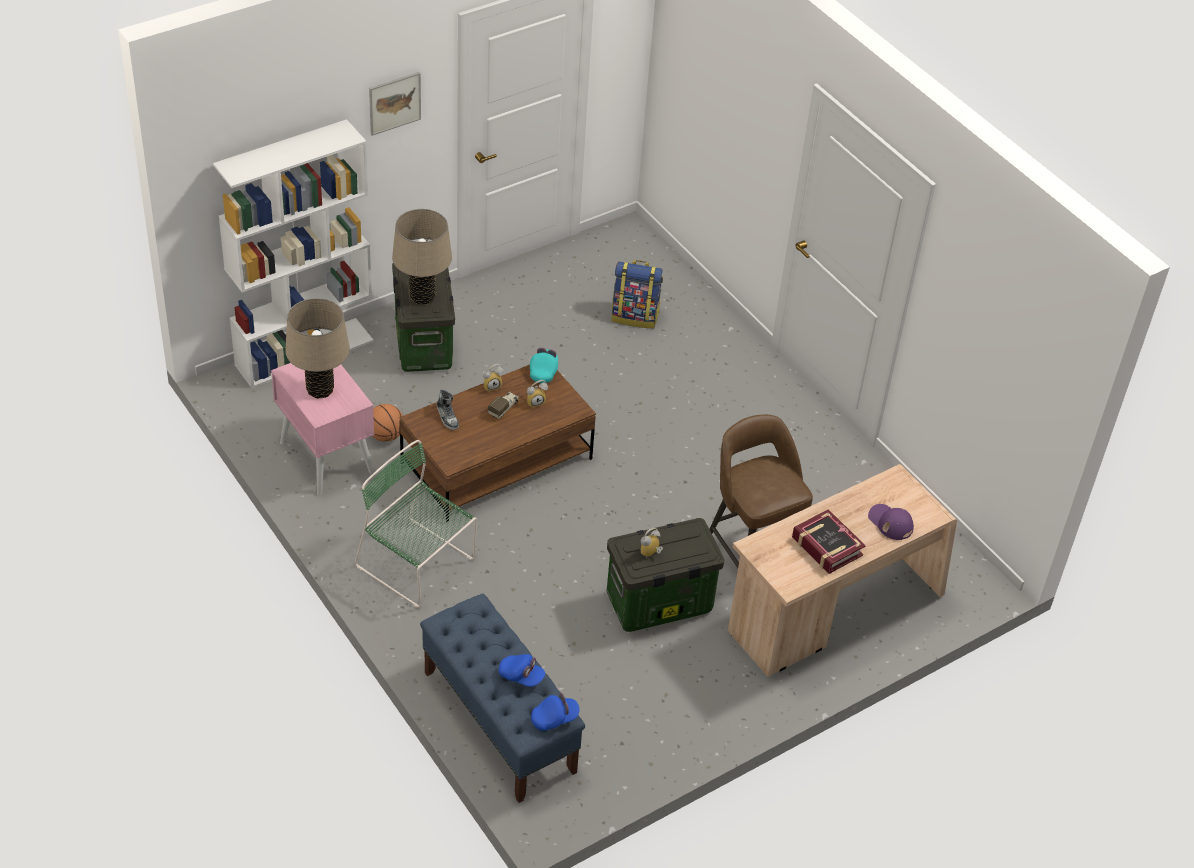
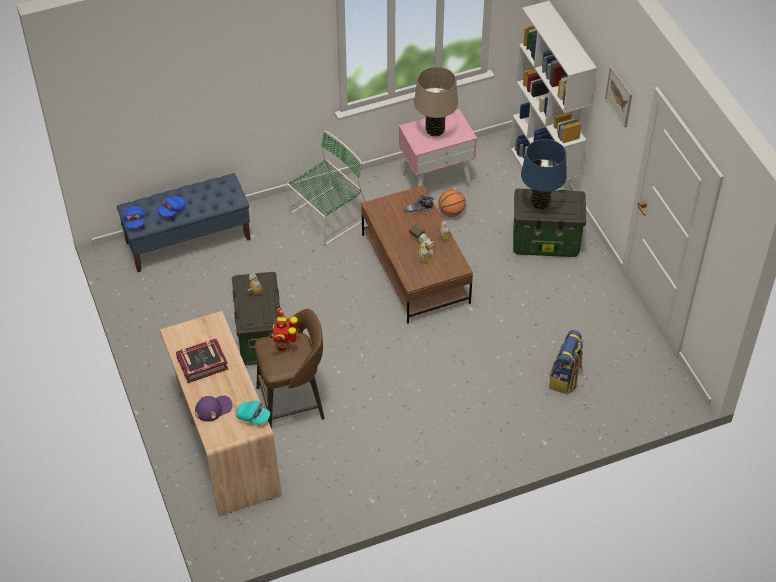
camera: 105 degrees right, 5 degrees up
beige table lamp [392,209,452,304] -> blue table lamp [521,139,567,209]
turquoise cap [530,348,558,383] -> turquoise cap moved to [236,401,270,424]
none -> toy robot [269,305,298,351]

